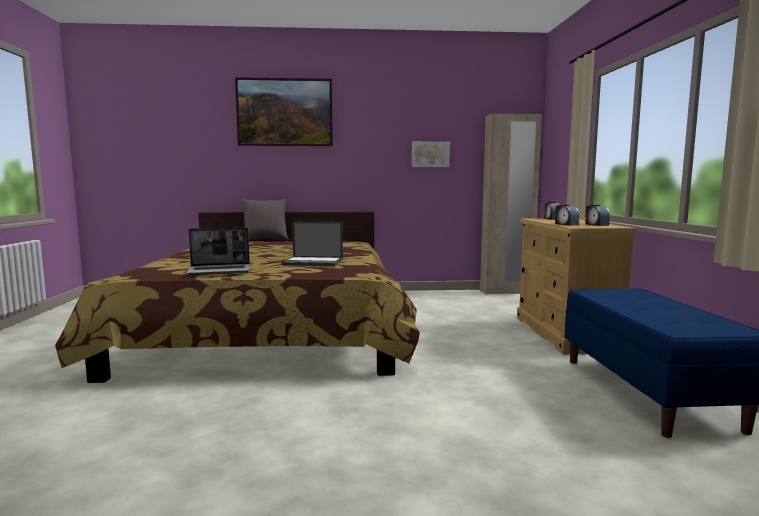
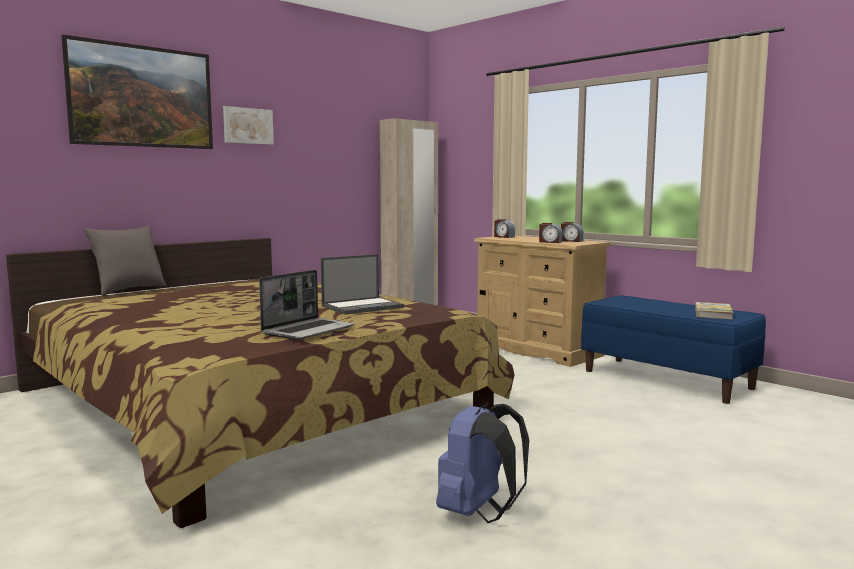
camera: 40 degrees left, 0 degrees up
picture [412,141,450,167] -> picture moved to [223,106,274,145]
none -> blue backpack [436,402,529,523]
none -> book [695,302,733,319]

